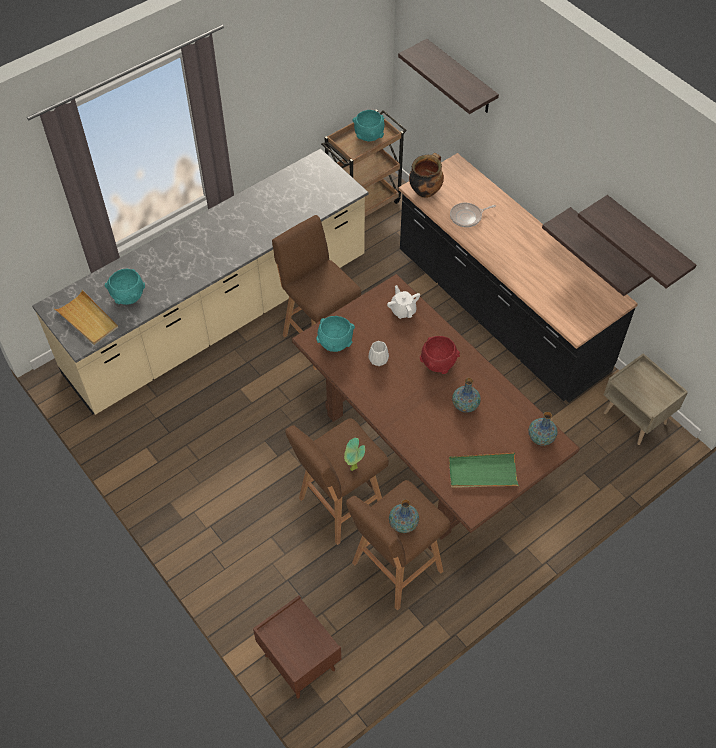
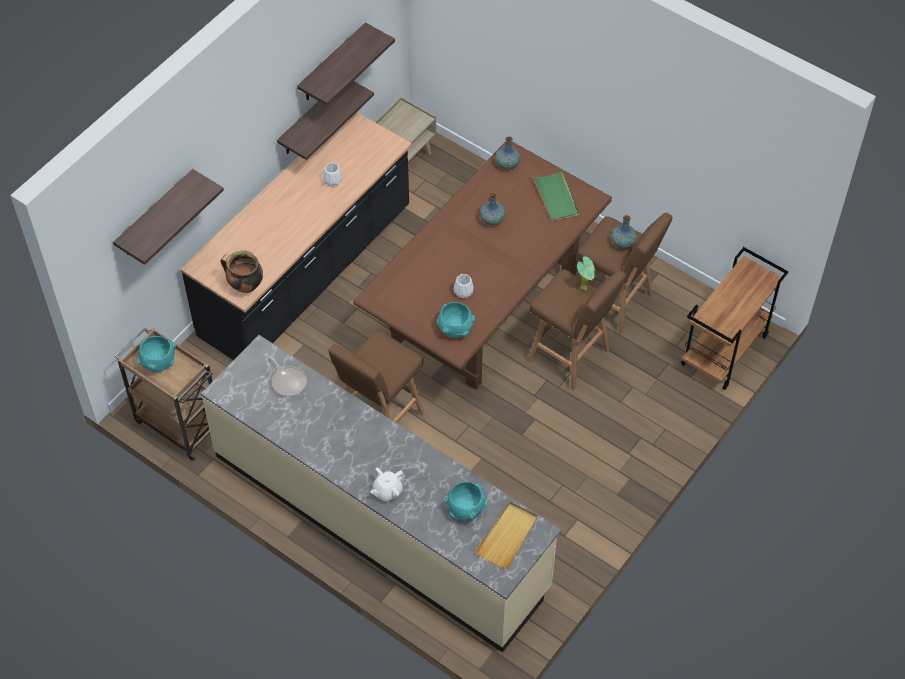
camera: 105 degrees left, 0 degrees up
brown nightstand [253,595,341,699] -> brown cart [681,247,789,390]
white teapot [387,285,420,319] -> white teapot moved to [370,468,405,501]
red bowl [420,336,460,374] -> none
frying pan [450,203,496,227] -> frying pan moved to [270,356,307,397]
none -> white vase [323,163,342,187]

